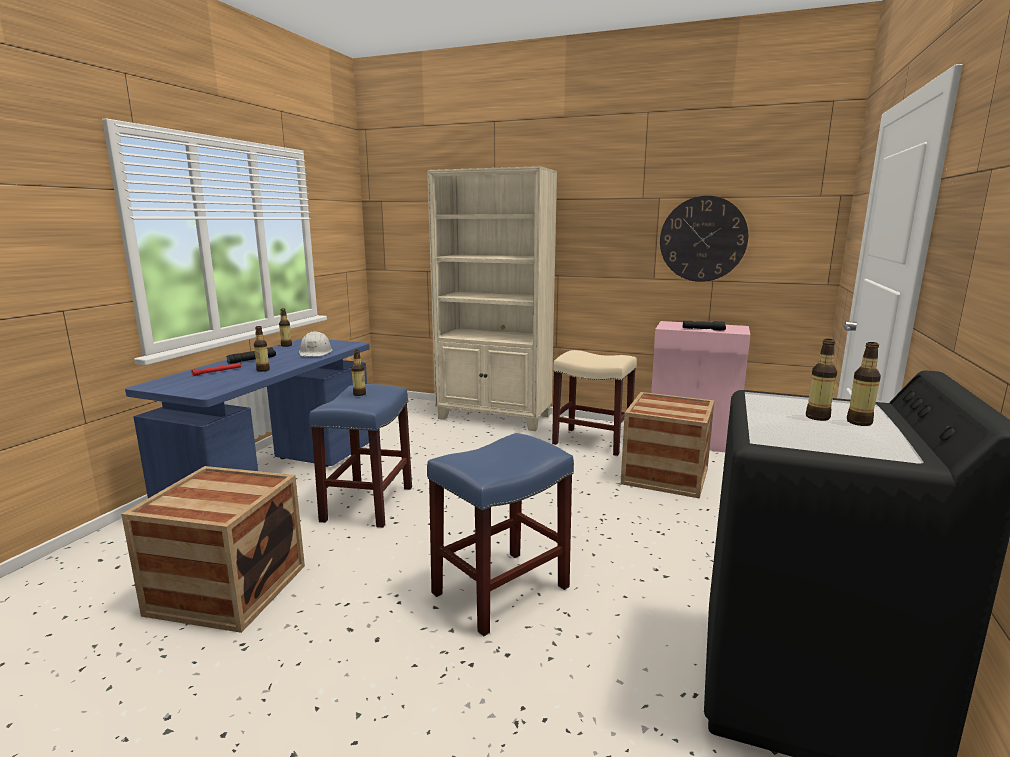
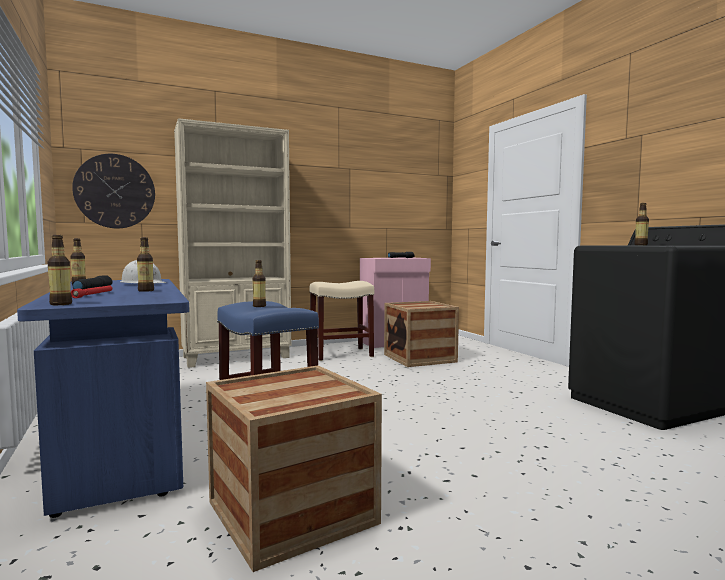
camera: 45 degrees left, 10 degrees down
blue stool [427,433,574,637] -> none
wall clock [660,196,748,282] -> wall clock moved to [72,154,155,228]
bottle [847,342,881,426] -> bottle moved to [48,235,72,305]

